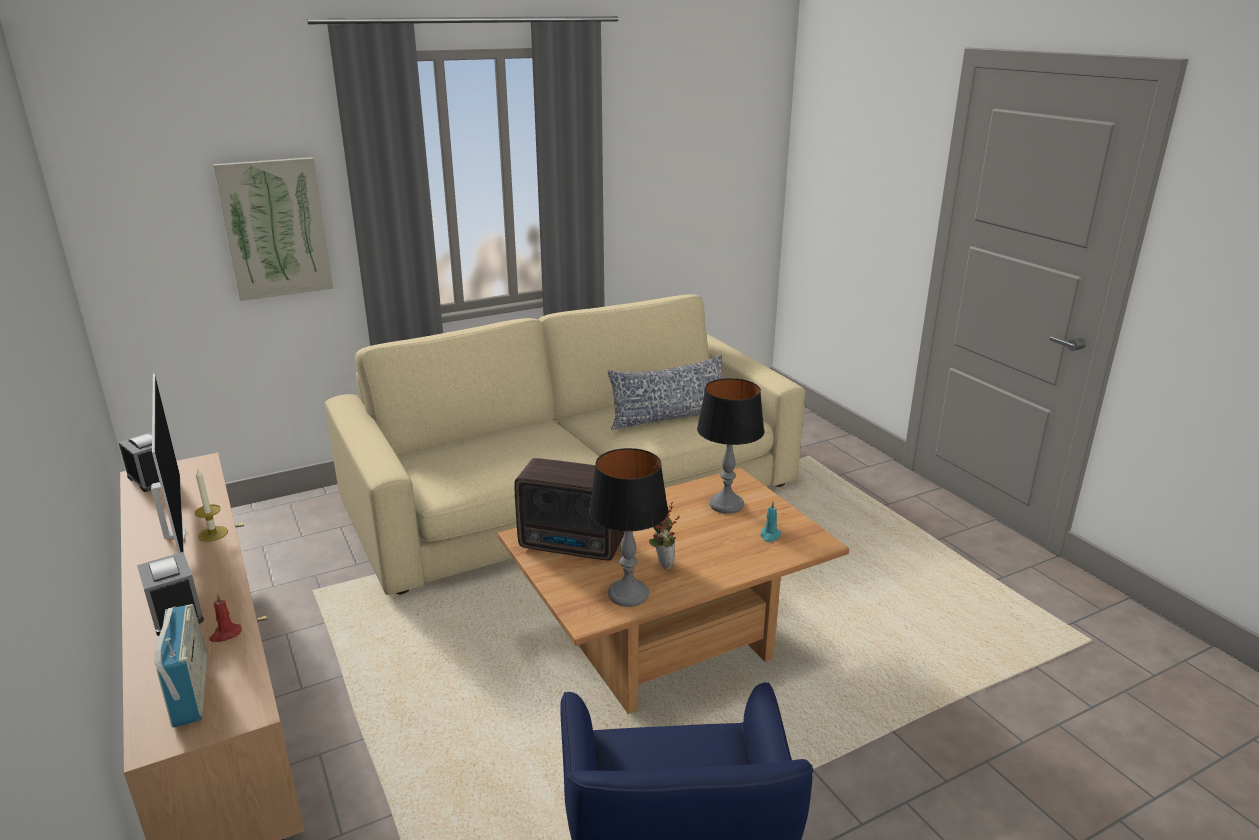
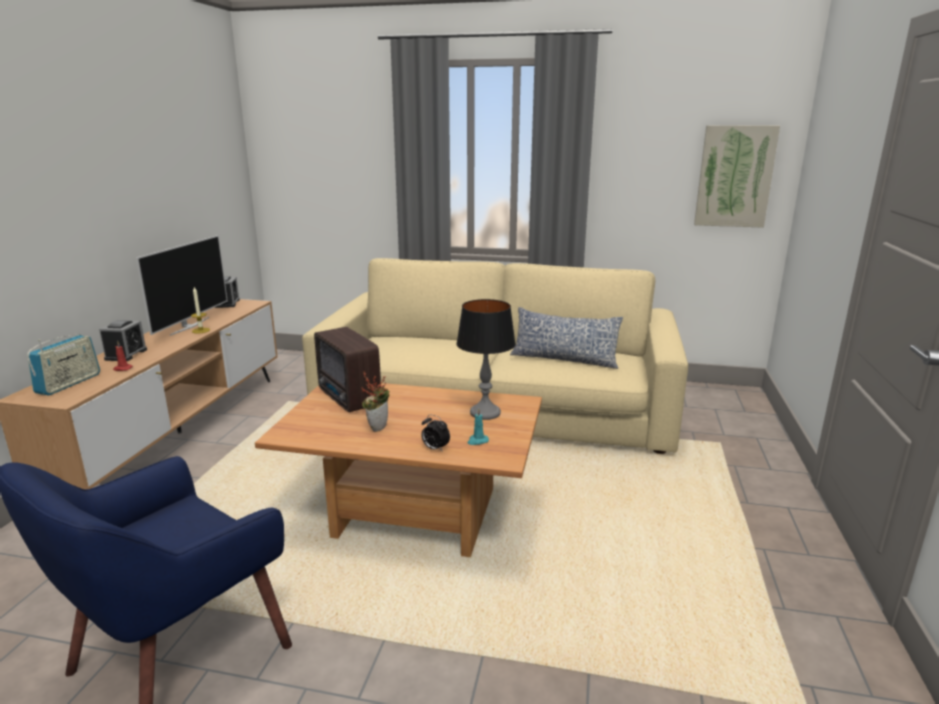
camera: 40 degrees right, 5 degrees down
picture [213,157,333,301] -> picture moved to [694,125,780,228]
table lamp [589,448,668,607] -> none
none -> alarm clock [421,415,450,452]

